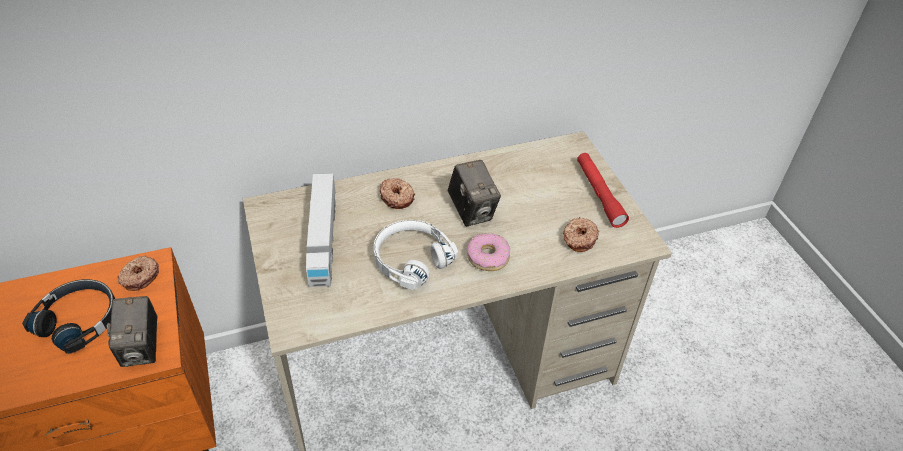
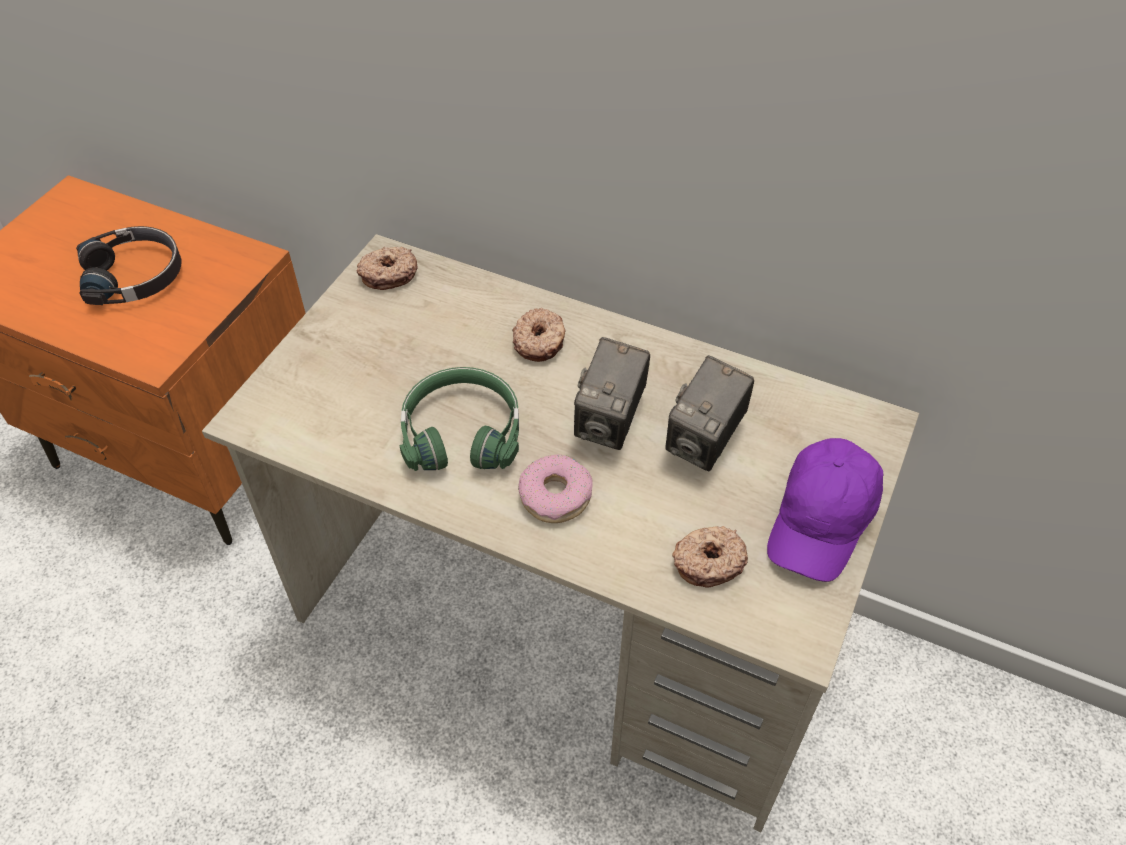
camera: 45 degrees right, 5 degrees up
camera [107,296,158,367] -> camera moved to [665,355,754,471]
donut [118,255,159,291] -> donut moved to [357,247,418,290]
toy truck [306,173,336,287] -> none
white headphones [374,220,458,290] -> green headphones [399,367,519,471]
red flashlight [577,153,629,228] -> purple cap [767,438,883,582]

